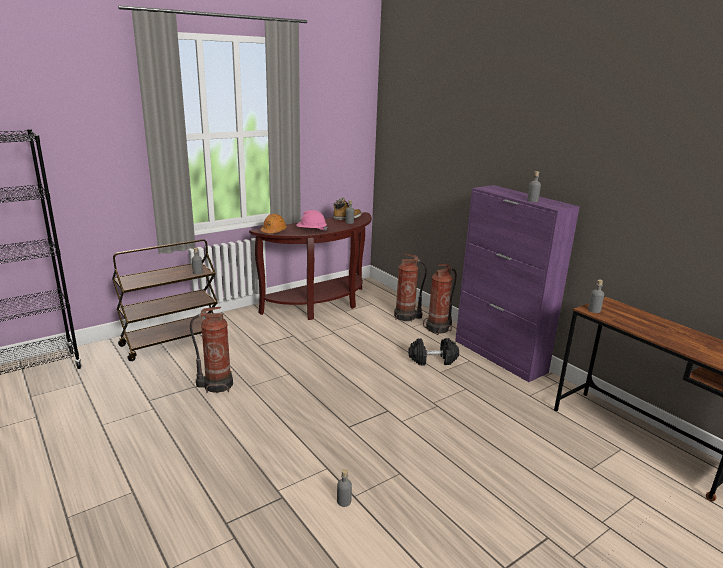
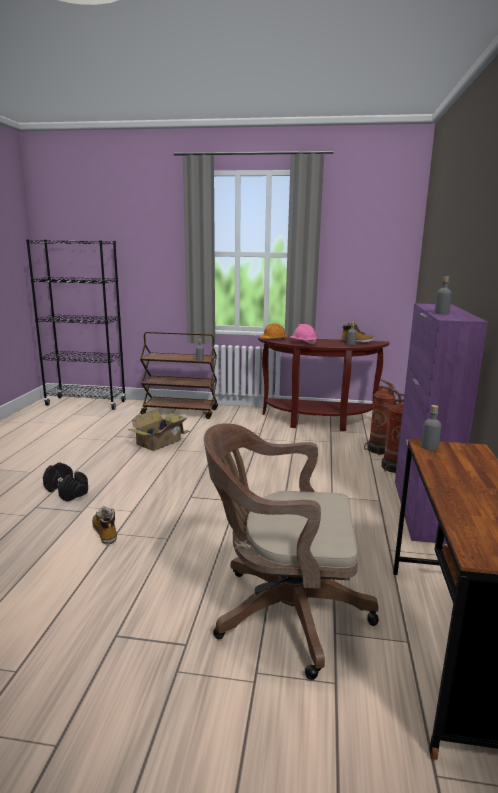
camera: 45 degrees right, 5 degrees down
fire extinguisher [190,307,233,393] -> cardboard box [127,410,191,451]
grey bottle [337,469,352,507] -> boot [92,506,117,545]
black dumbbell [408,338,459,365] -> black dumbbell moved to [43,462,88,502]
none -> brown office chair [204,423,379,680]

